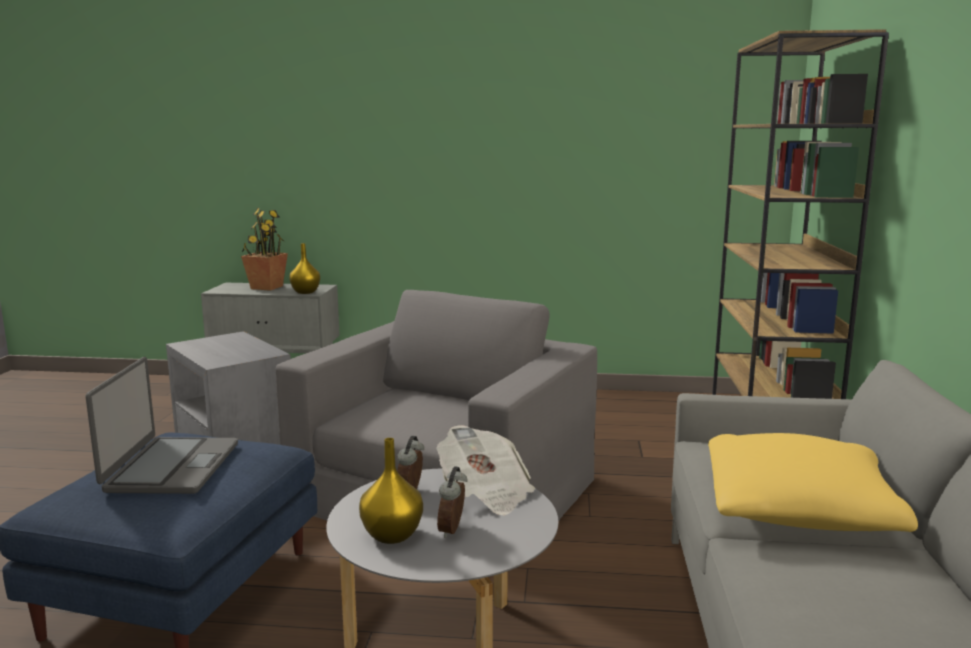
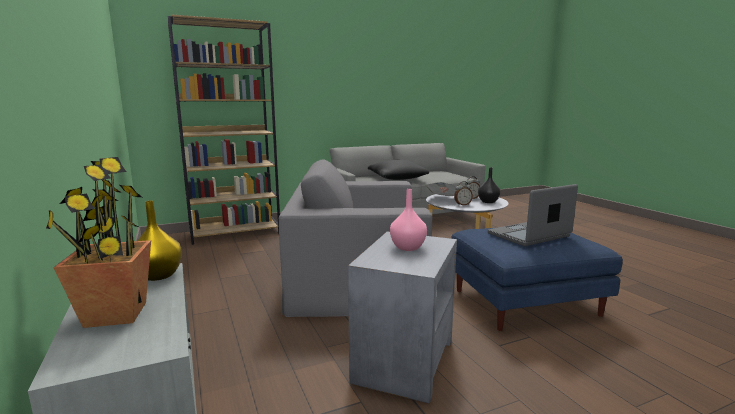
camera: 120 degrees left, 0 degrees up
yellow vase [359,438,423,544] -> black vase [478,167,500,203]
yellow pillow [708,433,918,532] -> black pillow [368,159,429,180]
none -> pink vase [390,189,427,251]

